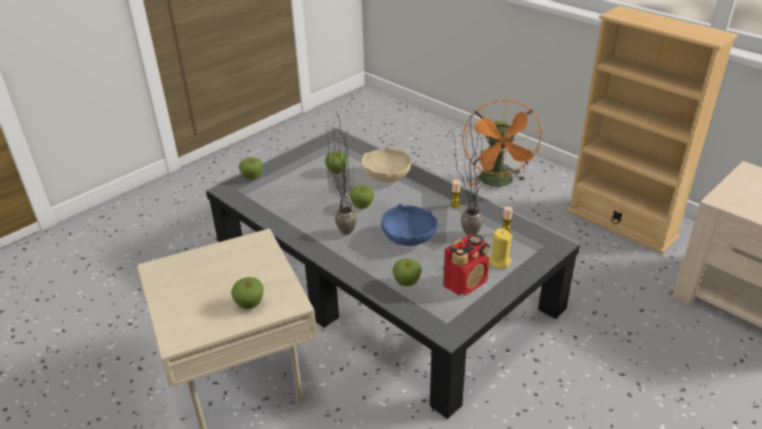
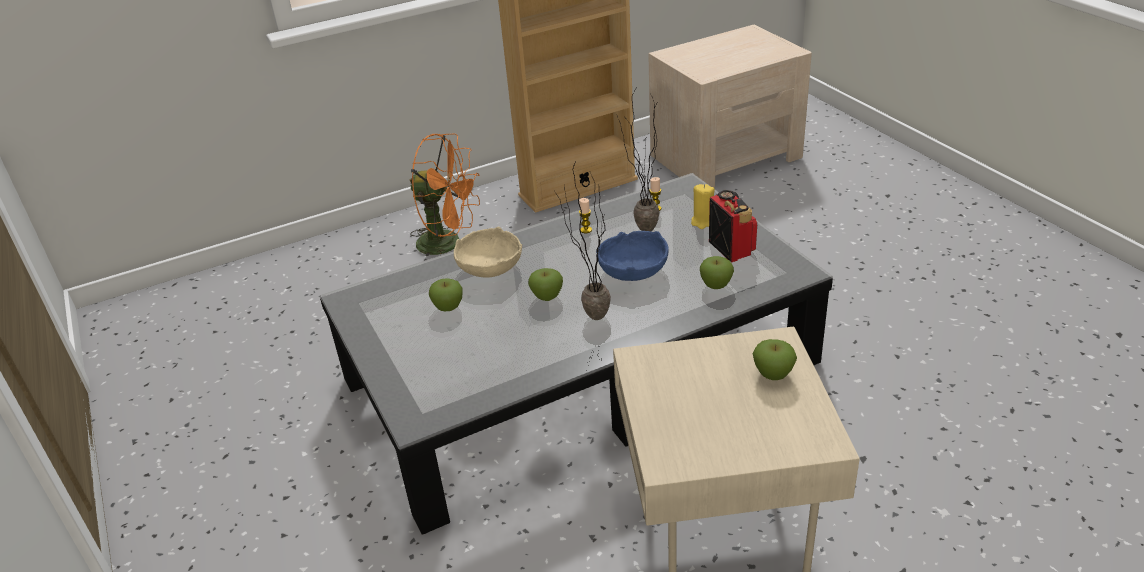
camera: 70 degrees left, 0 degrees up
apple [239,157,263,179] -> none

